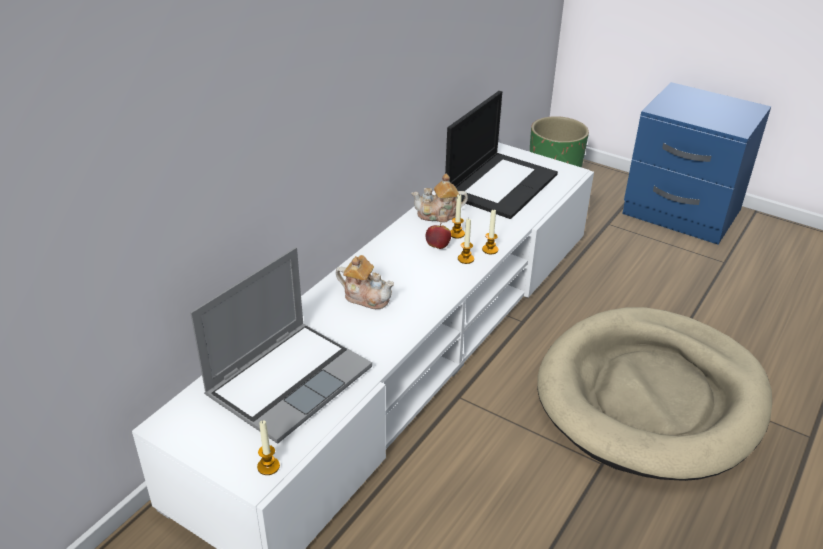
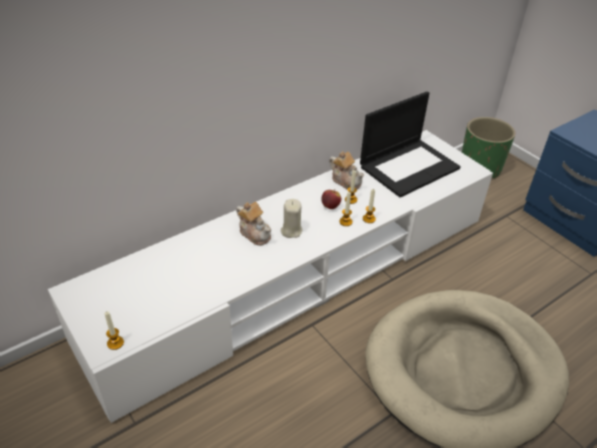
camera: 20 degrees right, 5 degrees up
laptop [190,247,372,444] -> none
teapot [411,174,468,222] -> teapot turned 150 degrees counterclockwise [329,151,364,189]
none -> beige candle [281,199,303,238]

